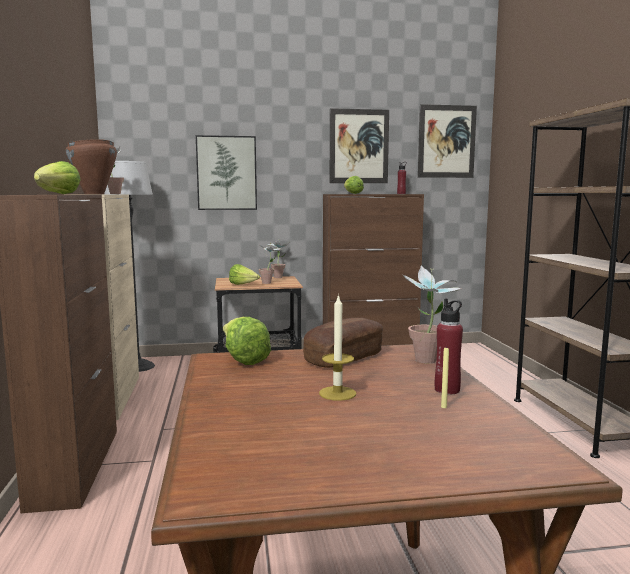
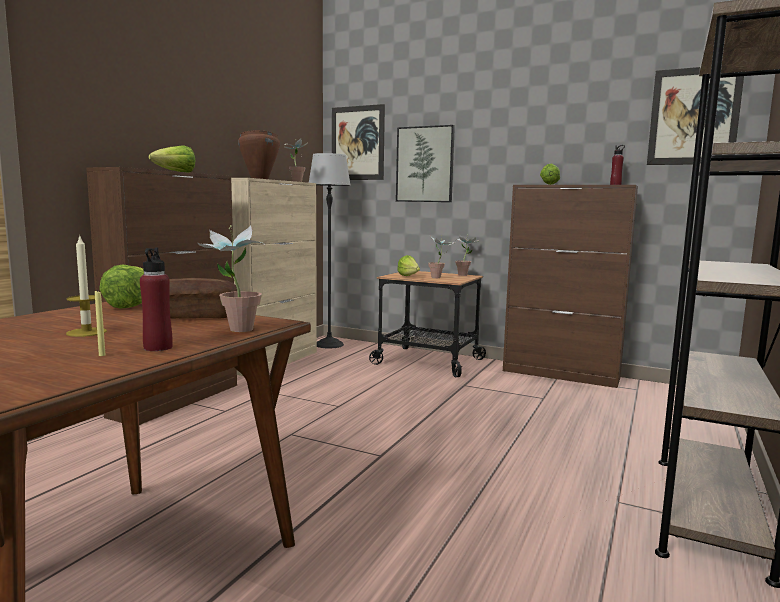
camera: 35 degrees right, 0 degrees up
picture [330,108,389,183] -> picture moved to [332,104,385,180]

